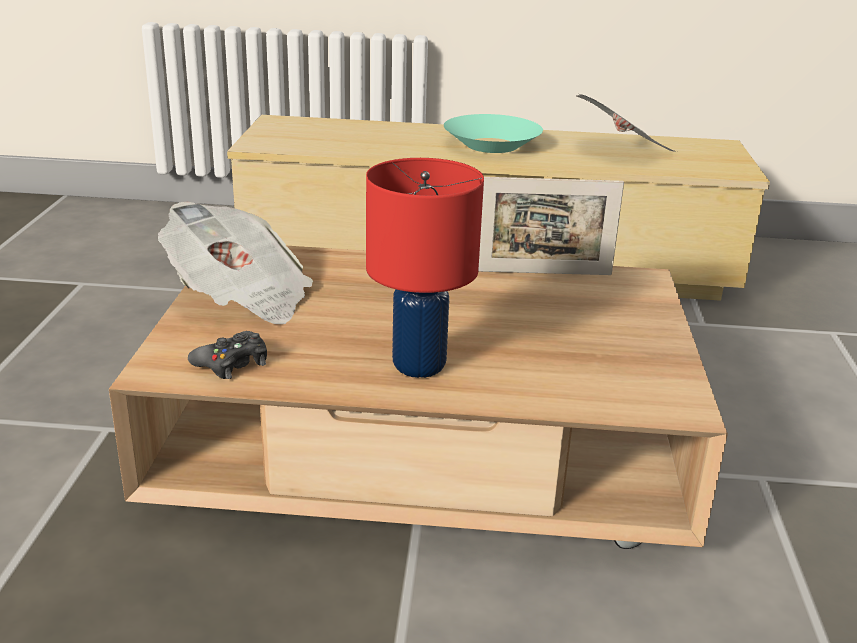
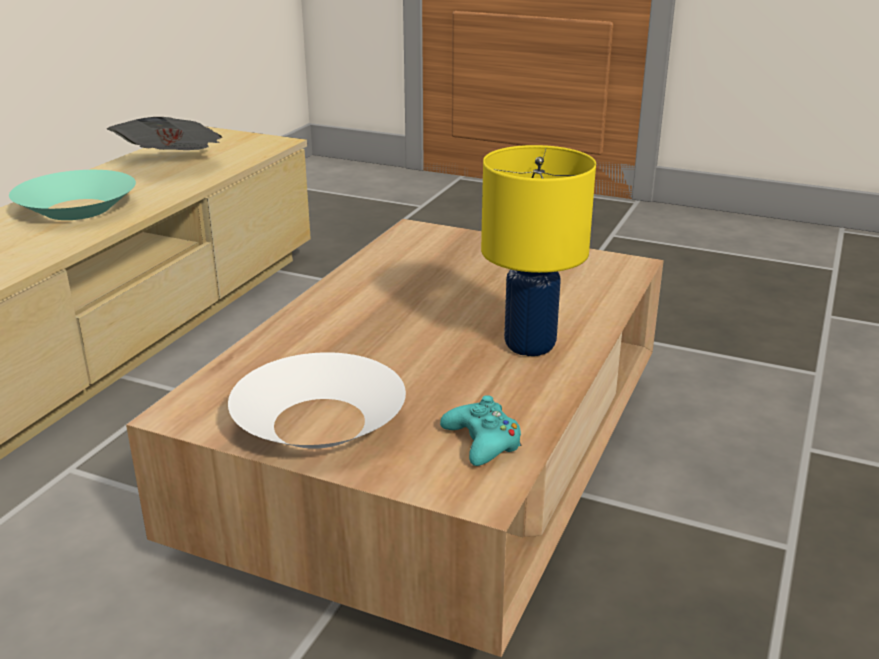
camera: 70 degrees left, 0 degrees up
newspaper [158,201,313,324] -> white bowl [228,352,406,449]
black game controller [188,331,267,379] -> turquoise game controller [440,395,521,466]
red table lamp [366,158,484,378] -> yellow table lamp [481,145,596,356]
picture frame [478,177,624,275] -> none

